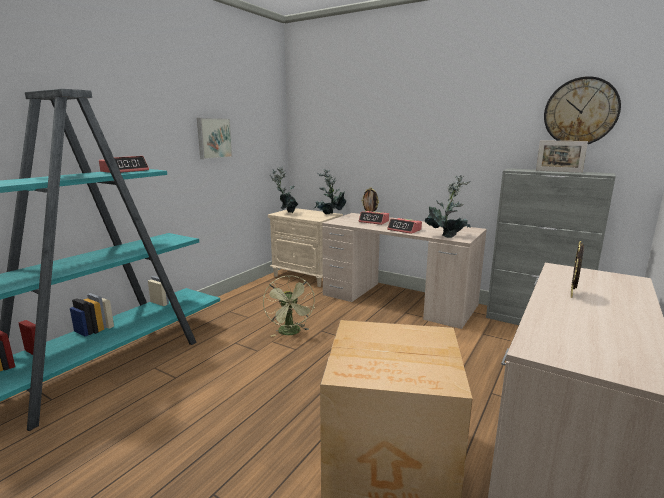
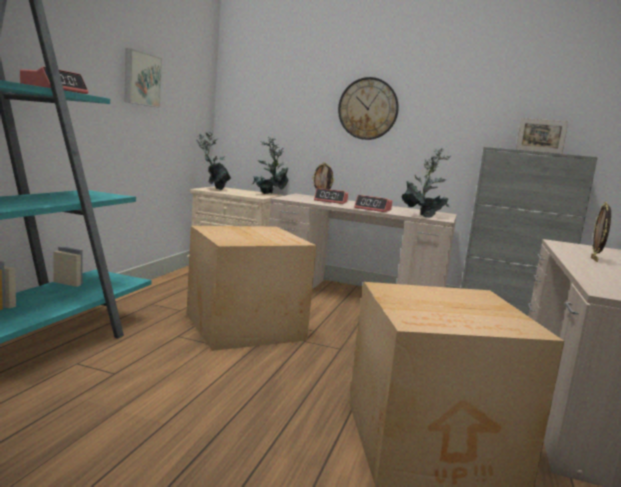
camera: 15 degrees left, 5 degrees down
green fan [263,275,315,337] -> cardboard box [187,226,317,351]
wall clock [544,76,621,144] -> wall clock moved to [338,77,399,140]

